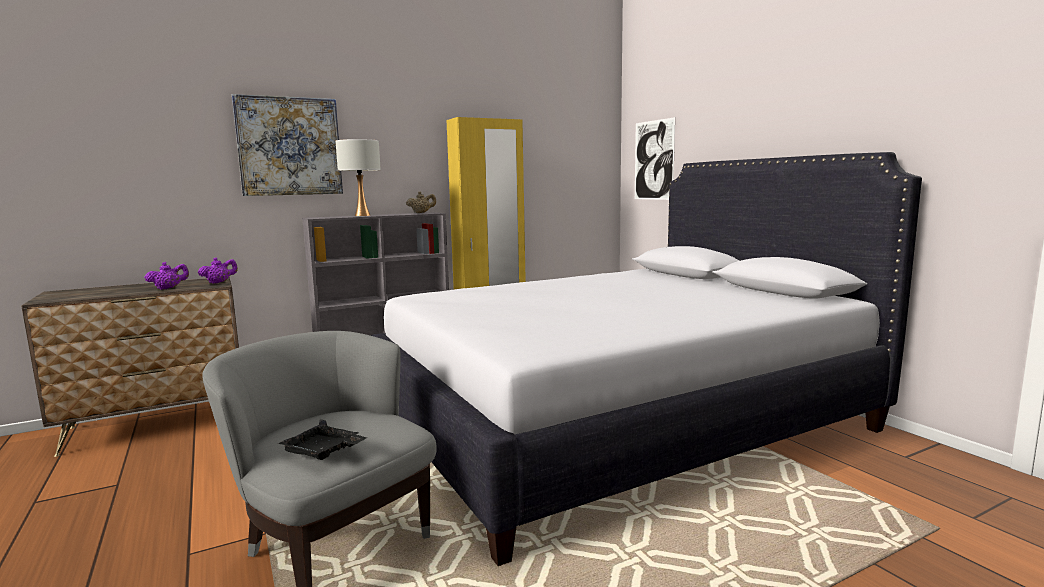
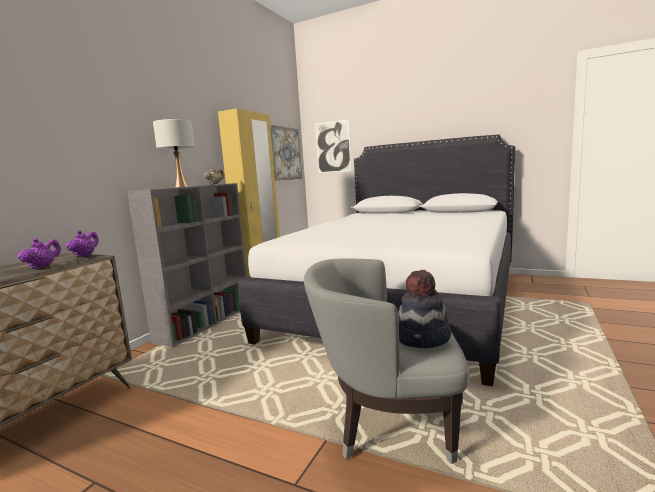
camera: 35 degrees left, 0 degrees up
picture [232,94,343,196] -> picture moved to [270,125,302,181]
black tray [278,420,367,460] -> hat [398,270,451,348]

